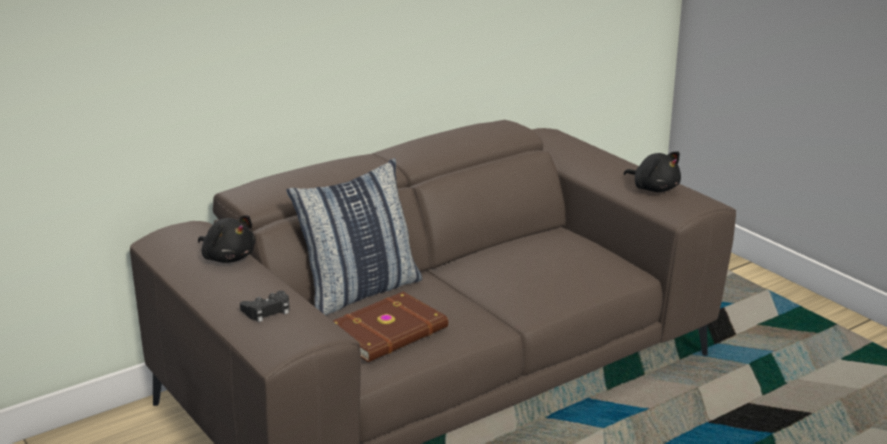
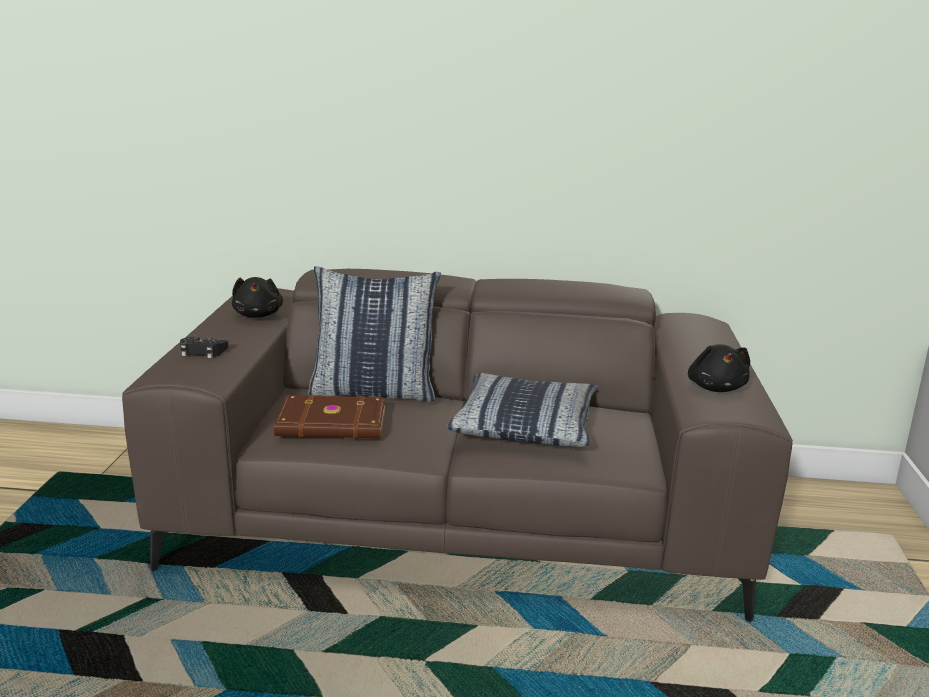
camera: 40 degrees right, 5 degrees down
none -> pillow [447,373,599,447]

